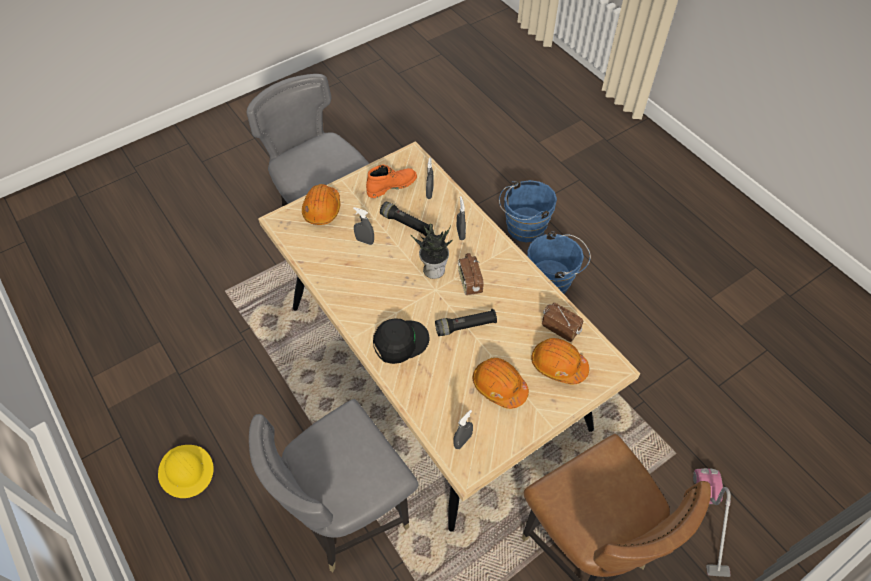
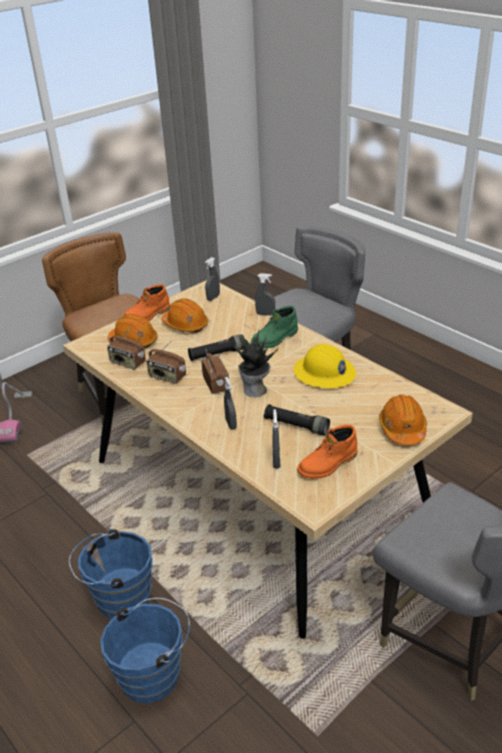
camera: 175 degrees right, 20 degrees down
yellow hard hat [158,445,214,498] -> yellow hard hat moved to [294,344,356,388]
grey spray bottle [353,207,374,245] -> grey spray bottle moved to [255,273,275,316]
black cap [373,318,429,364] -> green boot [251,306,298,348]
none -> orange boot [123,284,170,321]
none -> radio [147,340,186,384]

